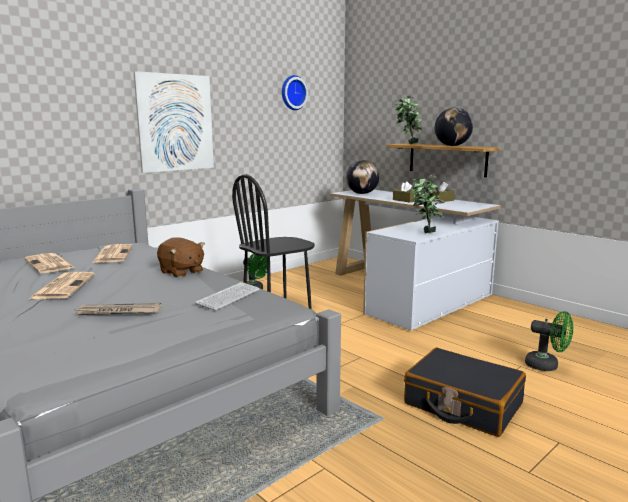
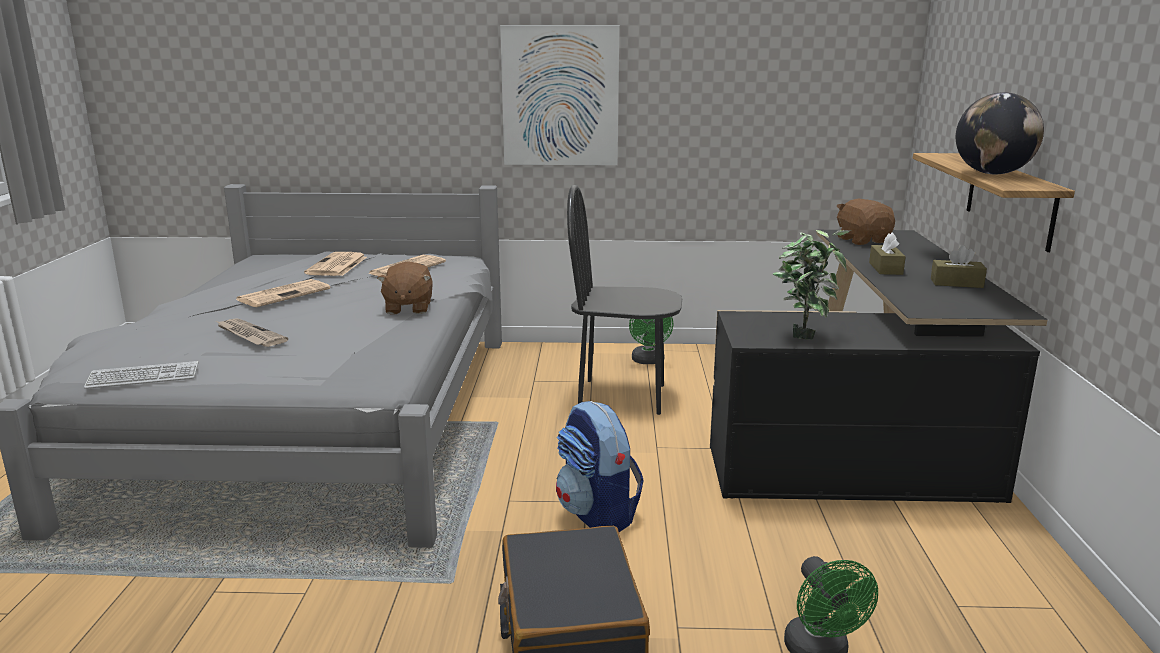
camera: 45 degrees right, 5 degrees up
keyboard [195,282,260,310] -> keyboard moved to [84,361,199,389]
wall clock [282,75,308,110] -> none
white desk [330,190,501,331] -> black desk [710,230,1048,503]
globe [346,160,379,194] -> brown plush toy [837,198,895,245]
potted plant [393,96,423,144] -> none
none -> backpack [556,401,644,532]

